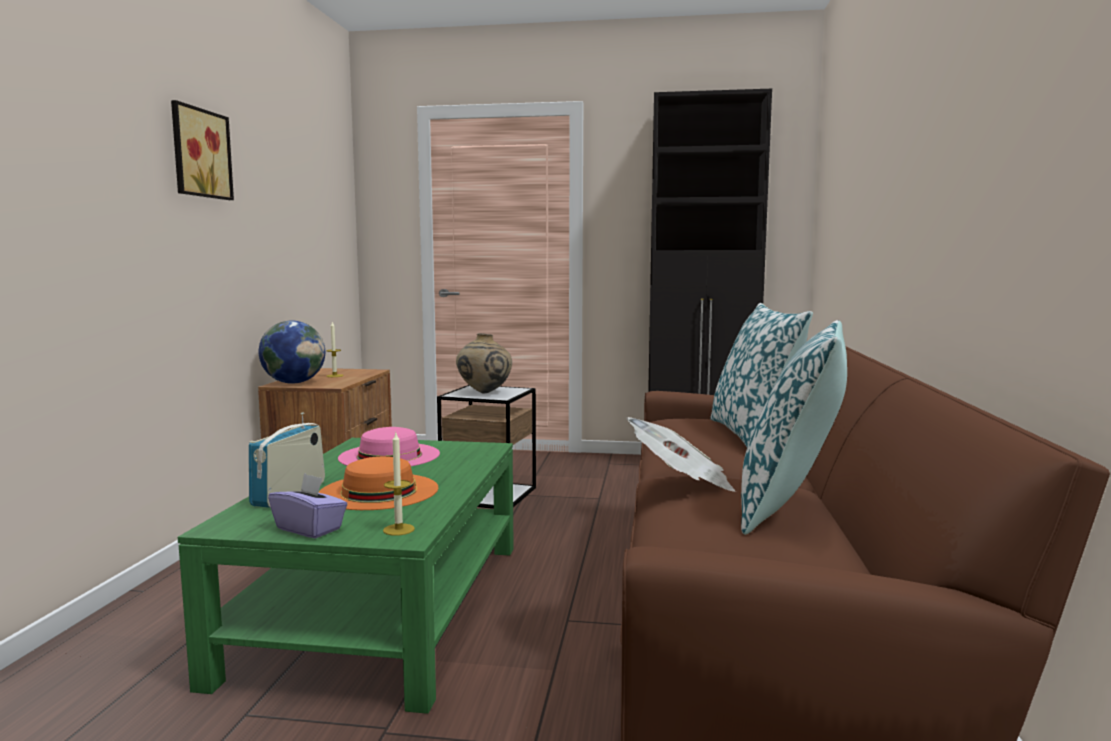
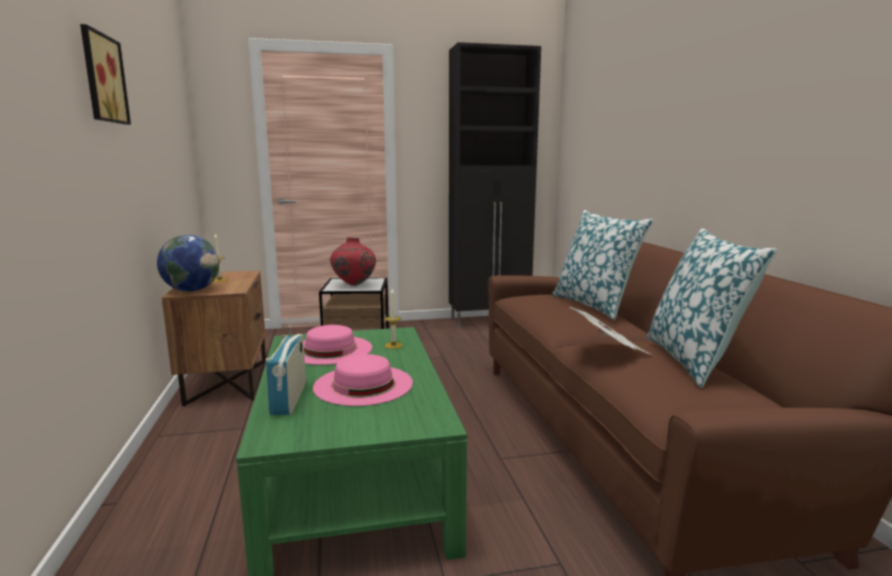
camera: 20 degrees left, 5 degrees up
purple tissue box [268,473,348,538] -> none
orange hat [318,456,438,510] -> pink hat [313,354,413,406]
candle [383,433,415,536] -> candle moved to [384,288,403,349]
beige vase [456,333,512,393] -> red vase [330,237,376,286]

